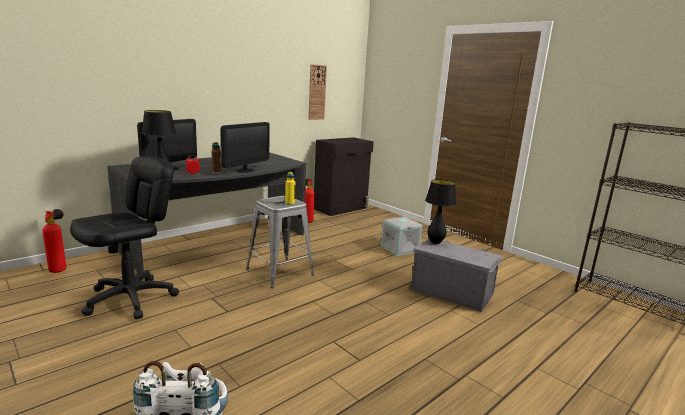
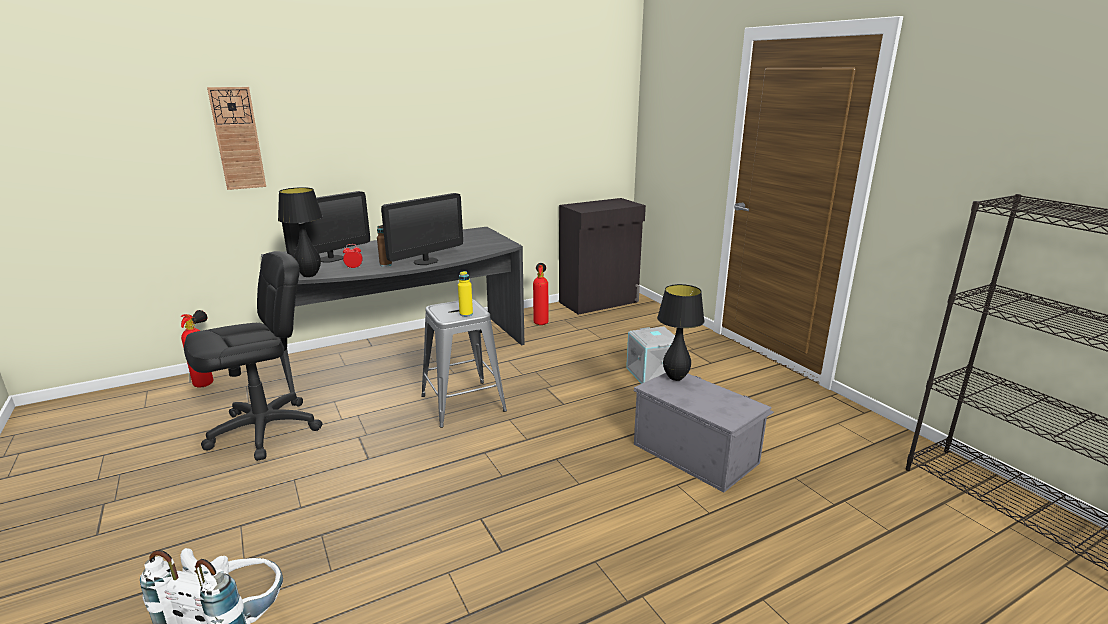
camera: 15 degrees right, 5 degrees up
wall clock [308,64,327,120] -> wall clock moved to [207,87,266,190]

